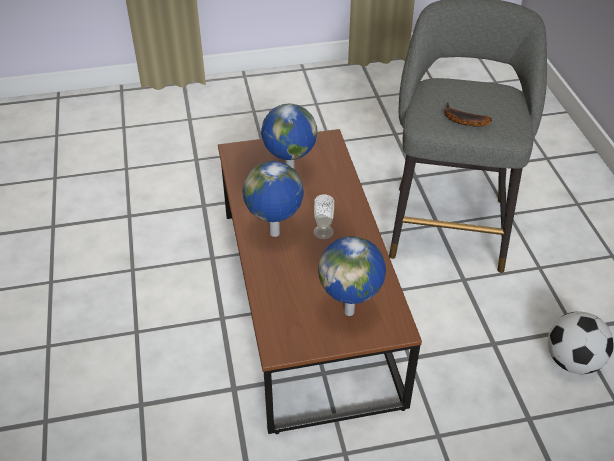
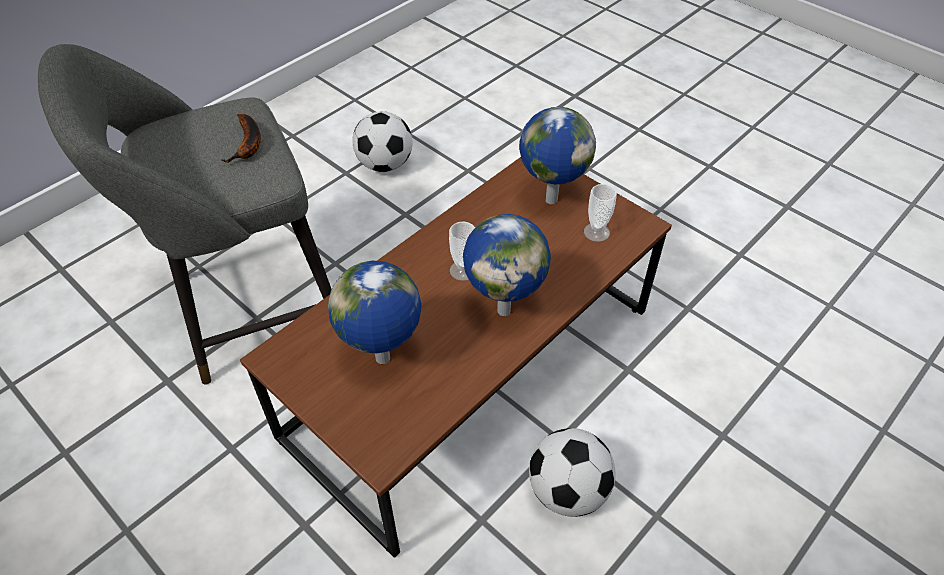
camera: 125 degrees left, 5 degrees up
none -> football [529,428,615,517]
none -> cup [584,184,617,242]

